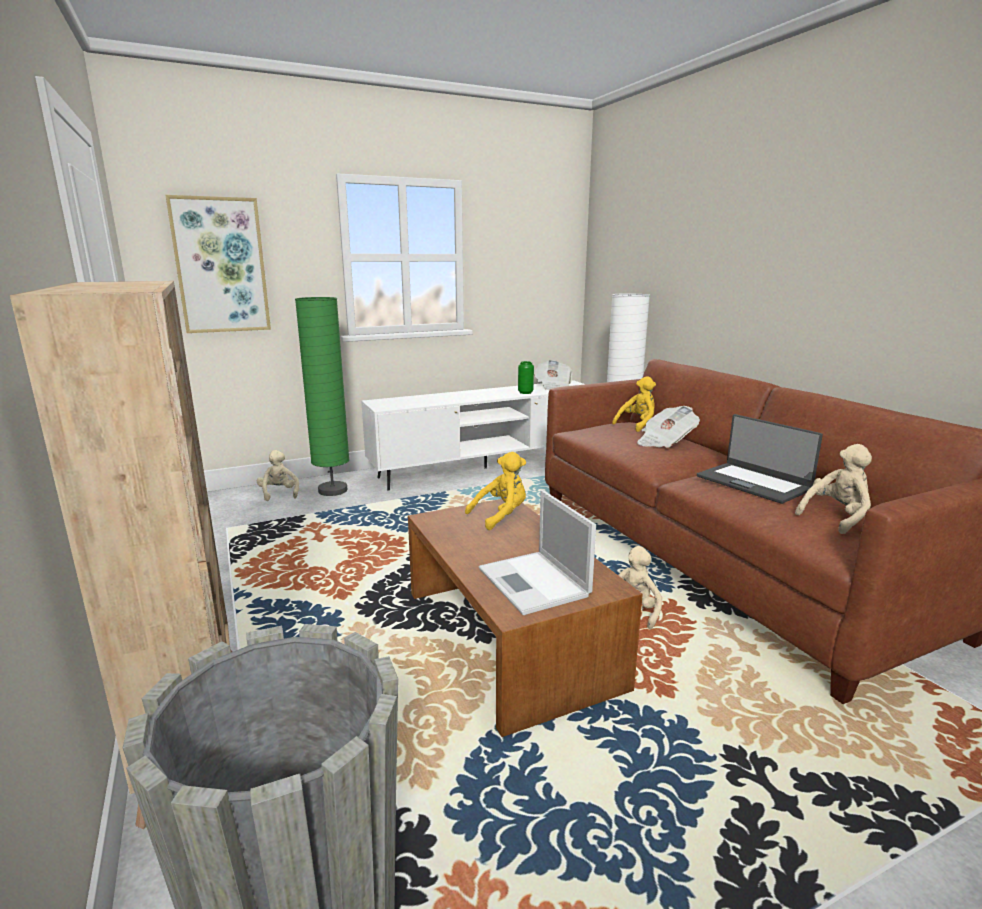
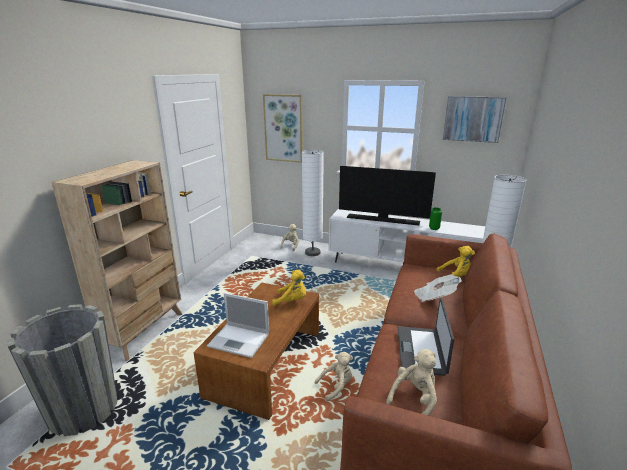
camera: 45 degrees right, 5 degrees up
green floor lamp [295,297,350,496] -> white floor lamp [302,150,324,256]
laptop [479,490,596,615] -> laptop turned 90 degrees counterclockwise [207,293,269,358]
newspaper [534,360,573,390] -> none
beige plush toy [795,444,872,534] -> beige plush toy turned 60 degrees counterclockwise [386,349,437,416]
none -> television [339,166,436,226]
none -> picture [443,96,506,143]

